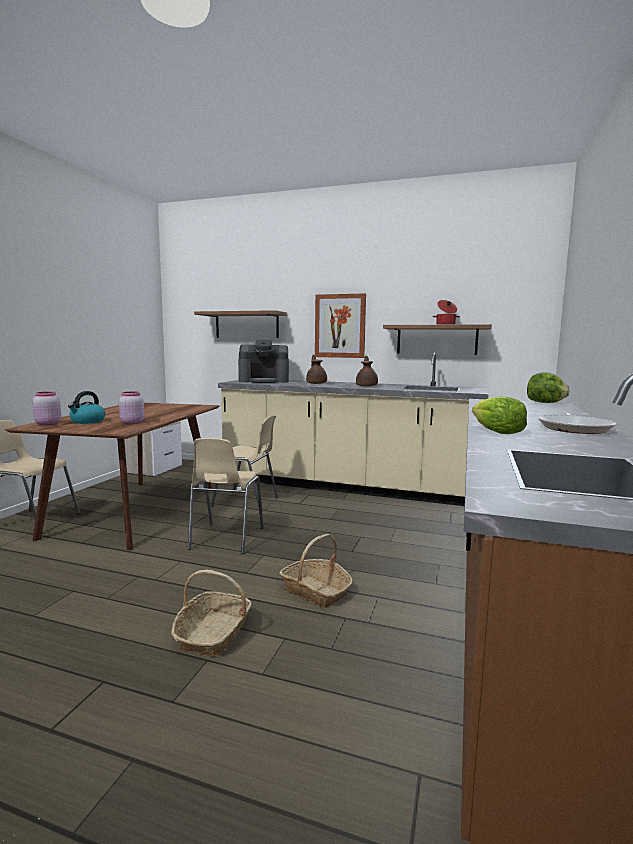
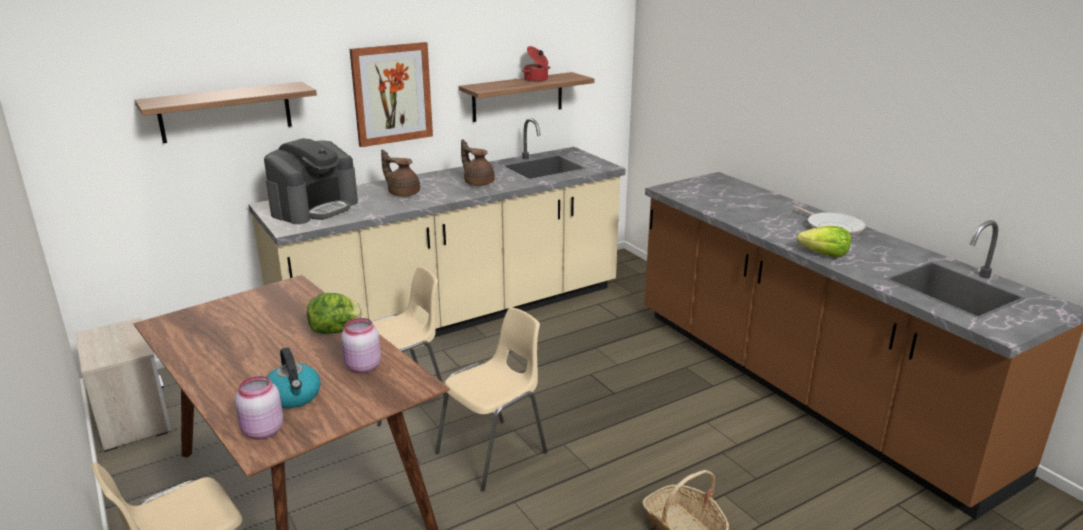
camera: 50 degrees left, 15 degrees up
beige chair [188,438,264,554] -> beige chair turned 90 degrees counterclockwise [435,307,547,491]
basket [279,534,353,608] -> none
lettuce [527,372,570,403] -> lettuce moved to [307,293,362,334]

